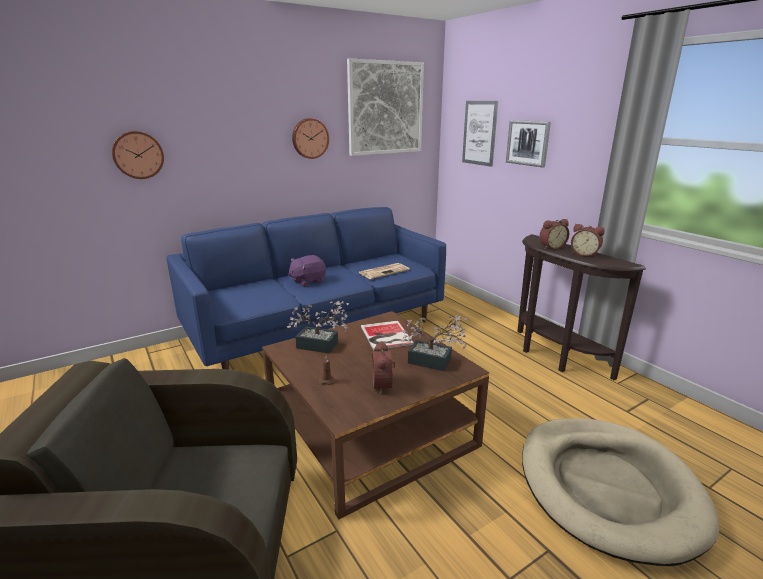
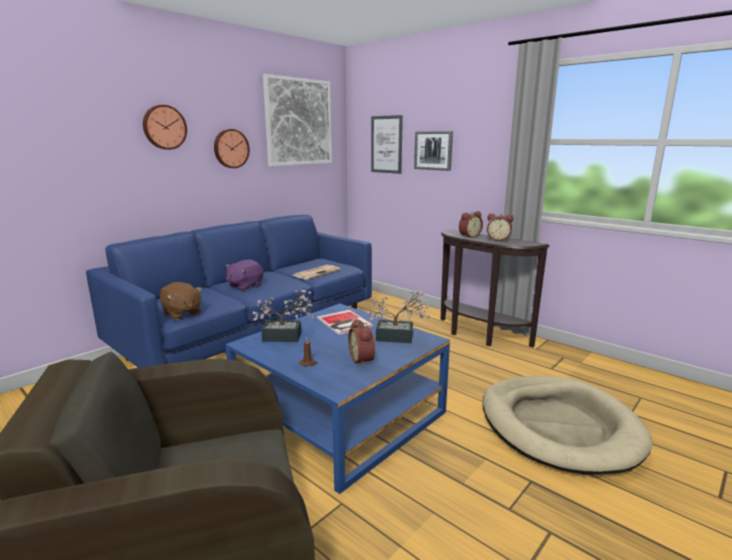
camera: 15 degrees left, 5 degrees down
wall clock [112,131,164,179] -> wall clock moved to [143,105,187,150]
brown coffee table [262,311,489,519] -> blue coffee table [225,303,450,494]
none -> brown plush toy [160,282,202,320]

